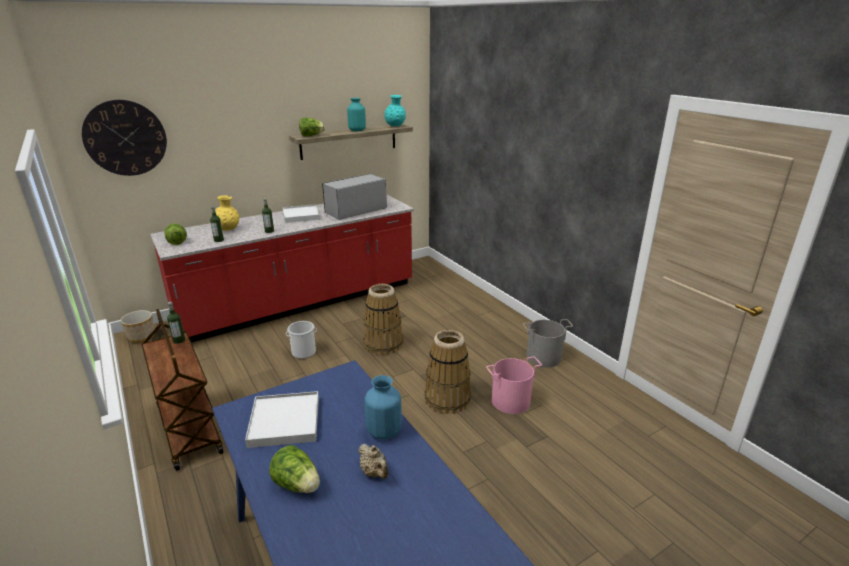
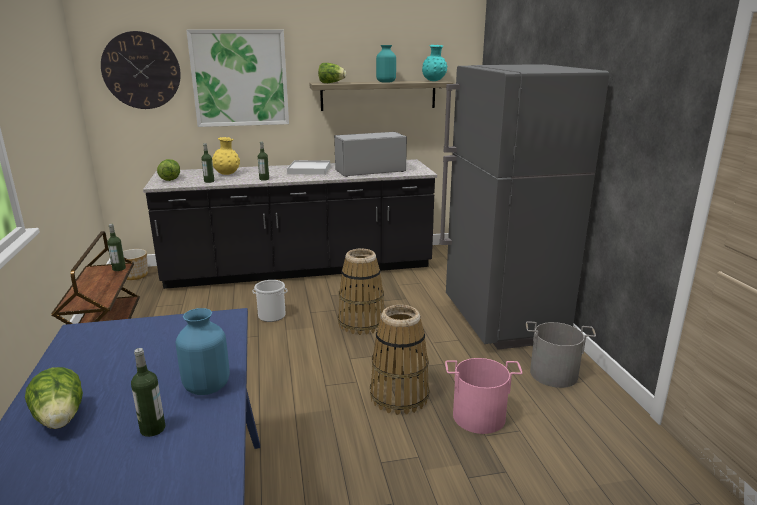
camera: 20 degrees right, 5 degrees down
red counter [150,194,414,343] -> black counter [143,159,437,289]
white tray [245,391,319,448] -> none
beige teapot [358,444,389,479] -> bottle [131,348,165,437]
none -> picture [186,29,289,127]
none -> grey fridge [440,64,609,350]

